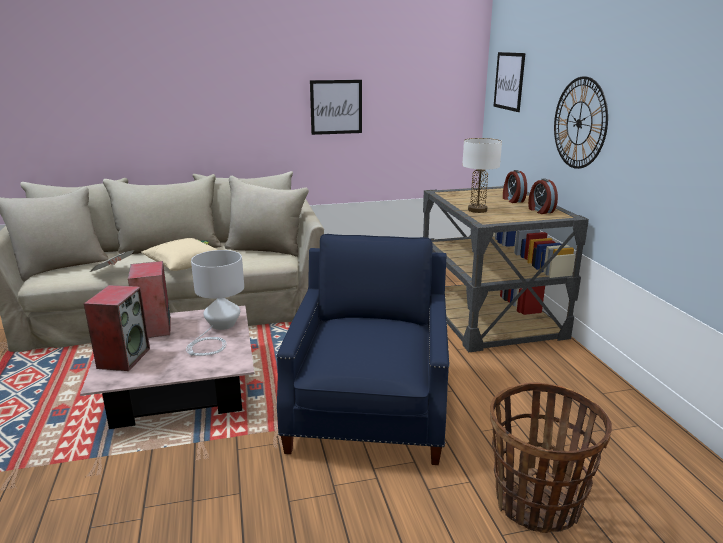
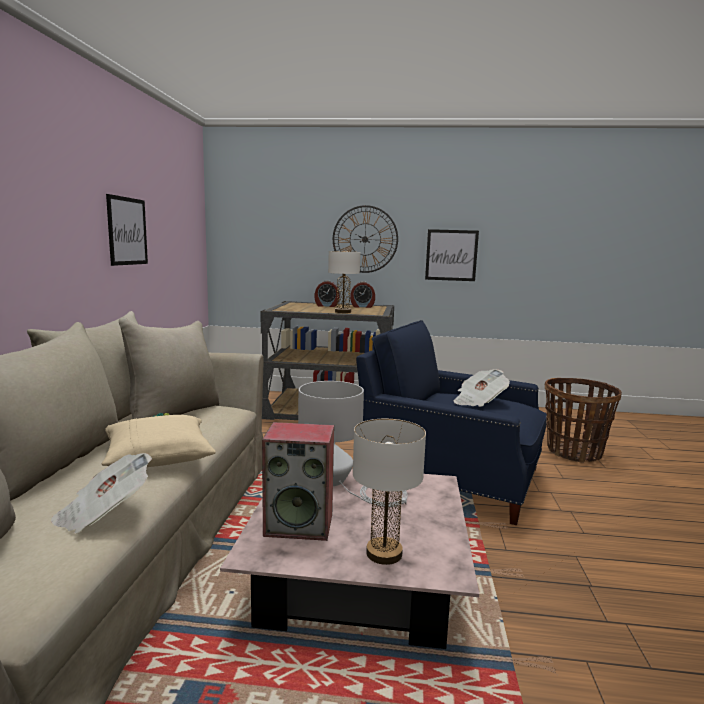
camera: 70 degrees left, 10 degrees down
speaker [84,285,150,371] -> table lamp [353,419,426,565]
picture [493,52,526,112] -> picture moved to [425,229,479,281]
none -> newspaper [453,369,510,407]

